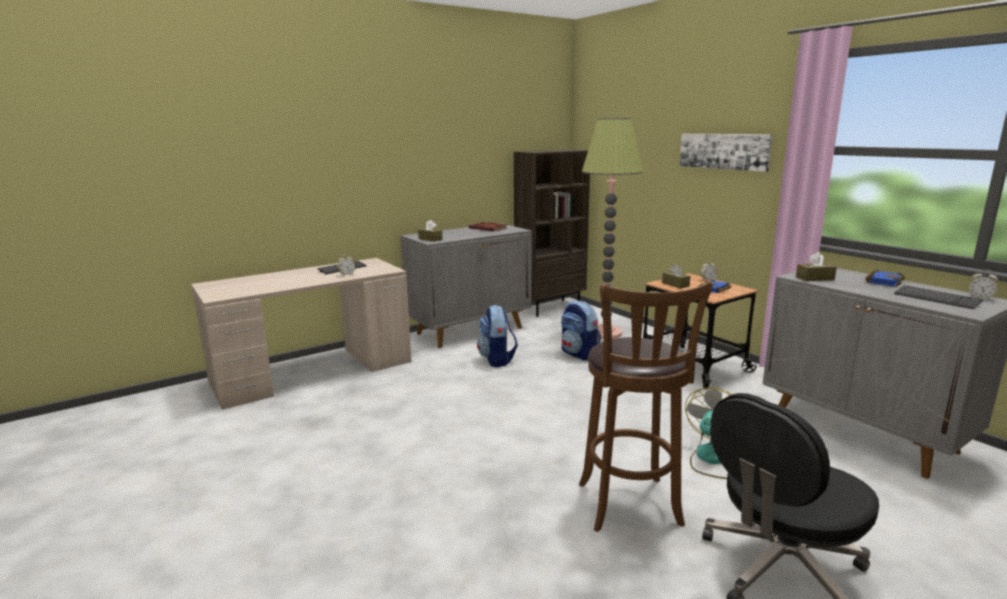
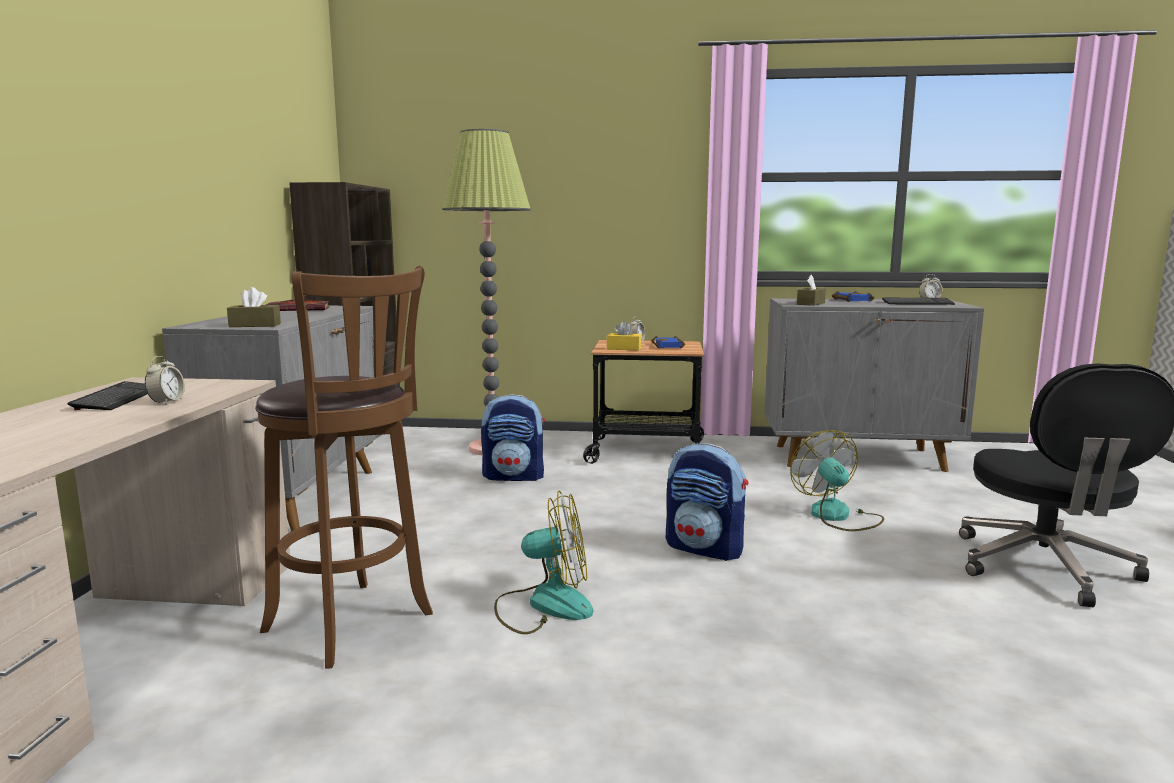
camera: 50 degrees left, 5 degrees down
backpack [477,305,518,367] -> backpack moved to [666,443,749,561]
brown stool [579,280,713,532] -> brown stool moved to [255,266,433,669]
brown tissue box [662,264,690,288] -> yellow tissue box [607,321,641,350]
picture [679,134,773,172] -> none
none -> fan [494,490,593,634]

